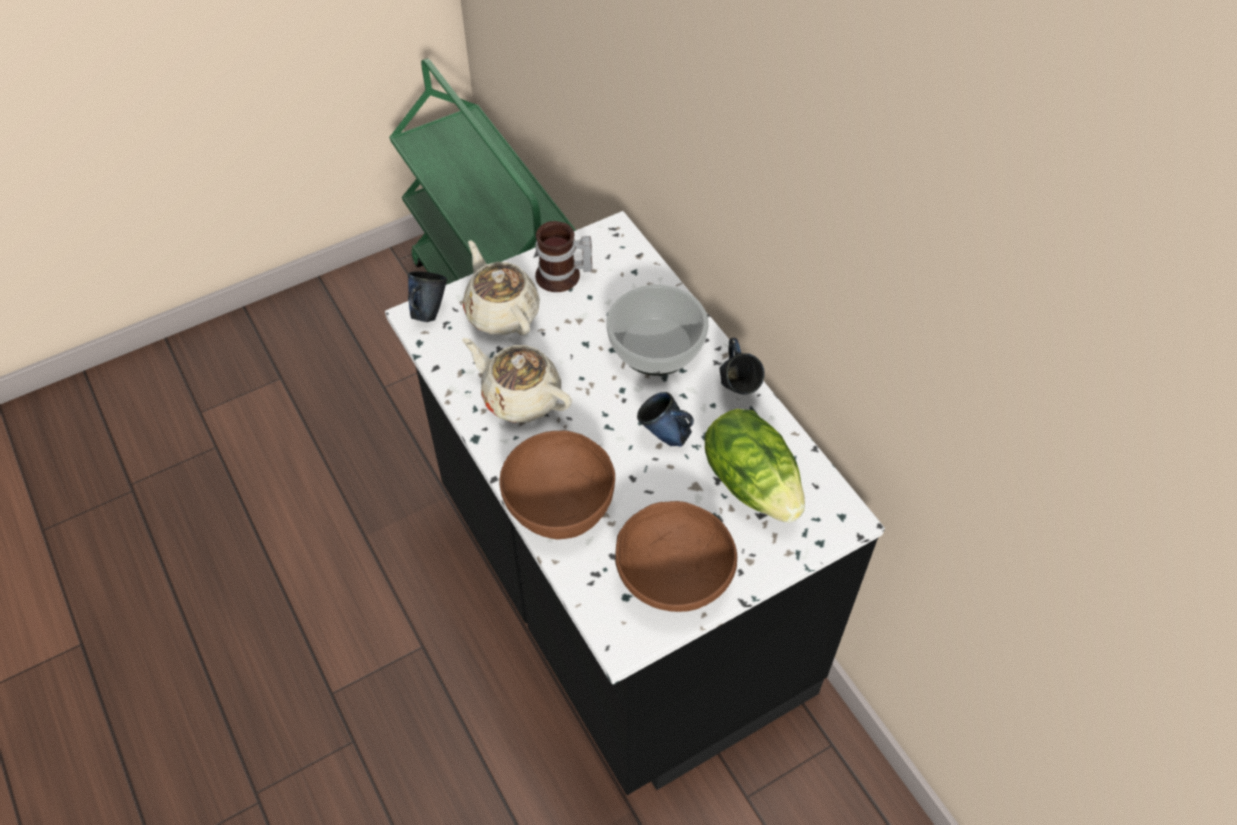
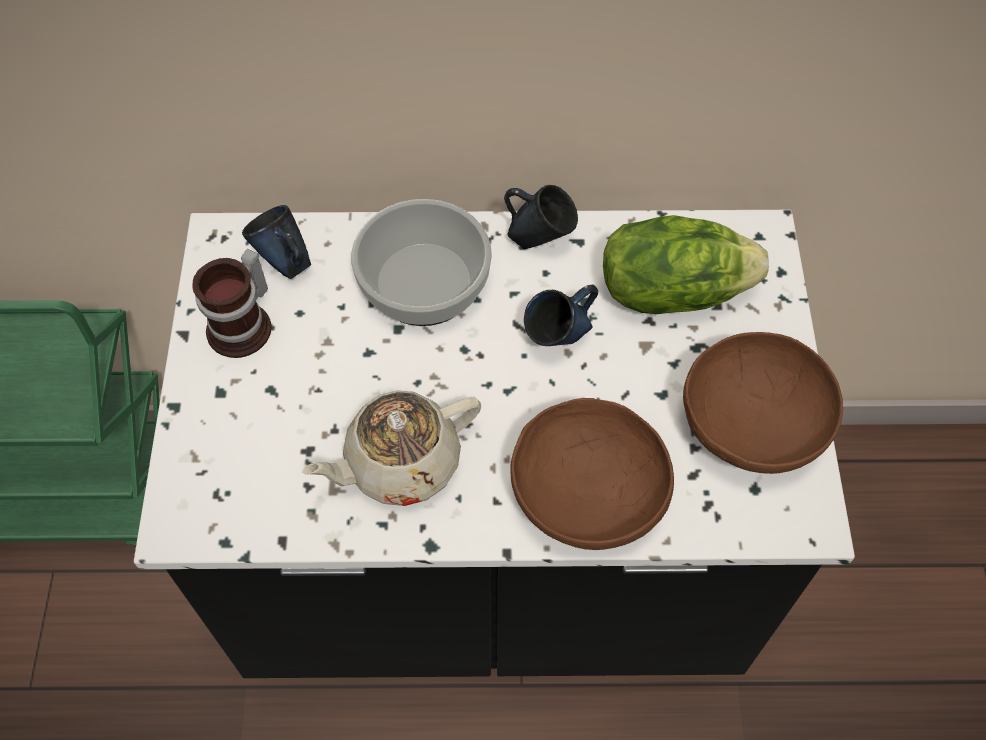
camera: 60 degrees left, 5 degrees up
blue mug [408,271,447,322] -> blue mug moved to [242,205,311,279]
beige teapot [463,240,540,335] -> none

